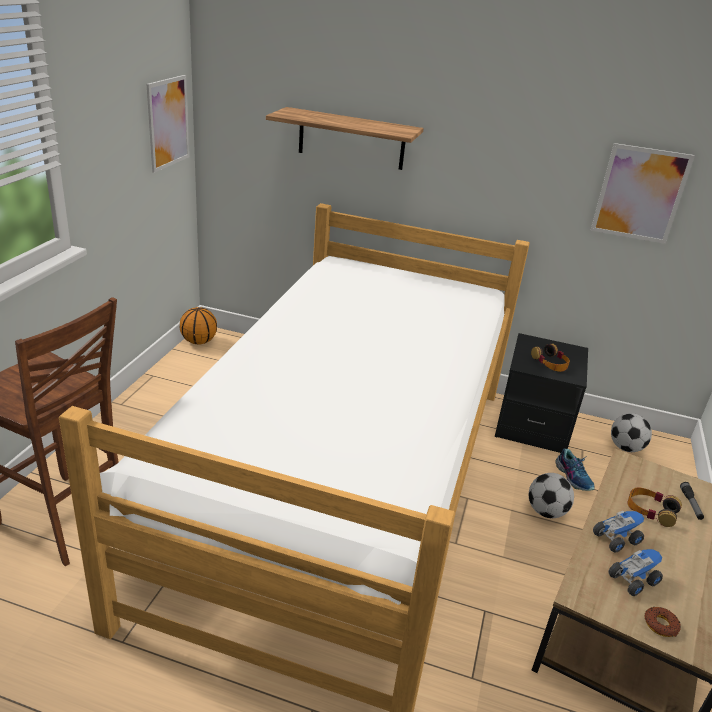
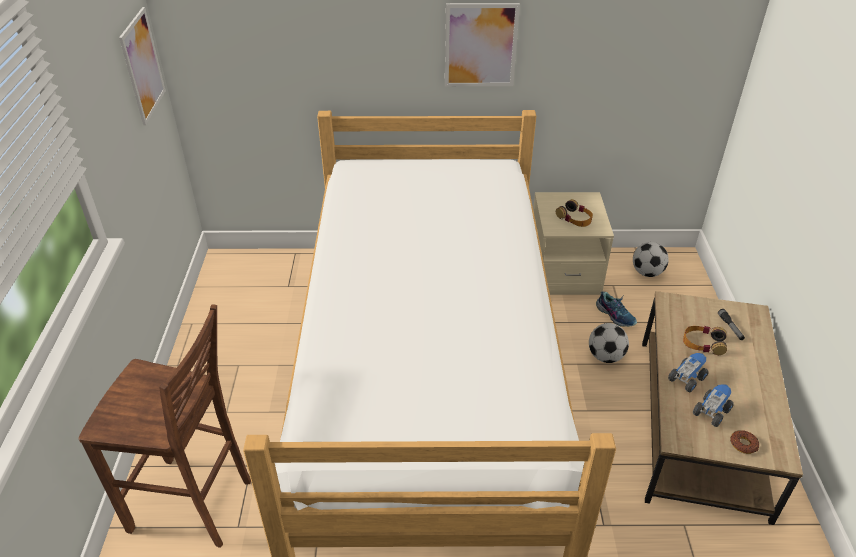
camera: 15 degrees left, 10 degrees up
basketball [180,307,217,345] -> none
shelf [266,107,424,170] -> none
black nightstand [495,333,588,453] -> beige nightstand [533,192,614,295]
picture [591,143,695,244] -> picture moved to [445,3,520,86]

